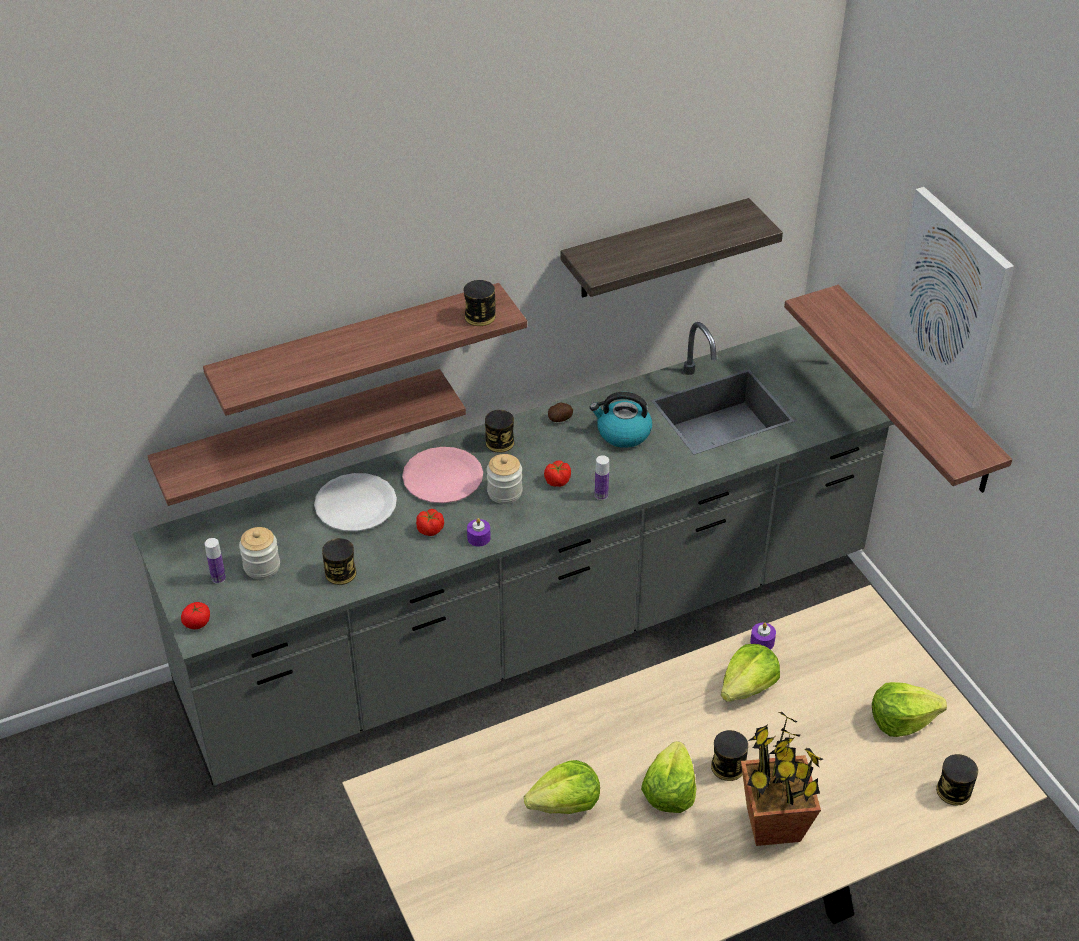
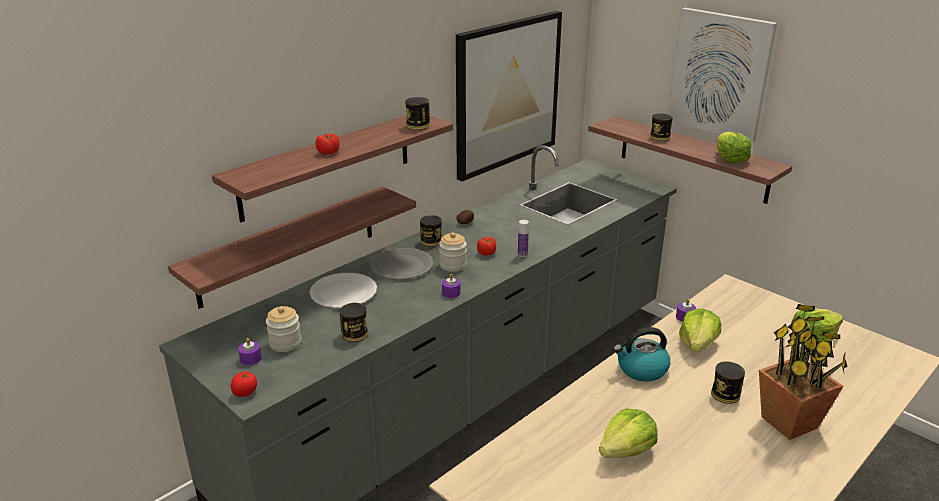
camera: 20 degrees left, 15 degrees down
bottle [205,538,226,584] -> purple candle [238,338,262,365]
pink plate [402,447,483,503] -> grey plate [370,248,433,280]
tomato [416,509,444,536] -> tomato moved to [316,134,340,155]
shelf [561,198,783,298] -> picture [456,11,562,181]
kettle [590,392,652,448] -> kettle moved to [613,327,670,382]
lettuce [641,741,696,813] -> lettuce moved to [717,132,752,163]
can [936,754,978,805] -> can moved to [650,113,673,141]

